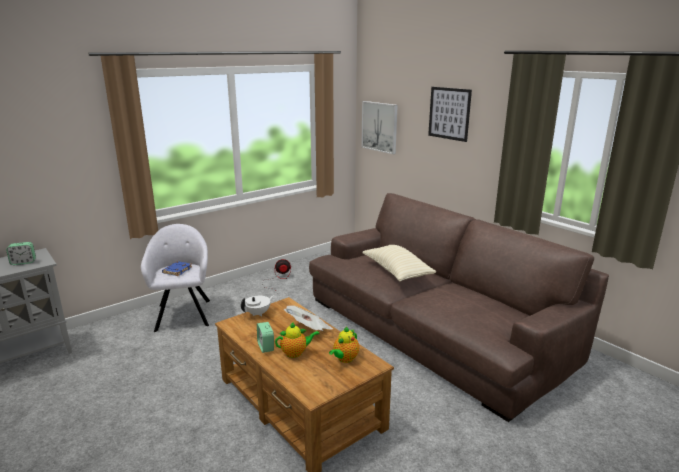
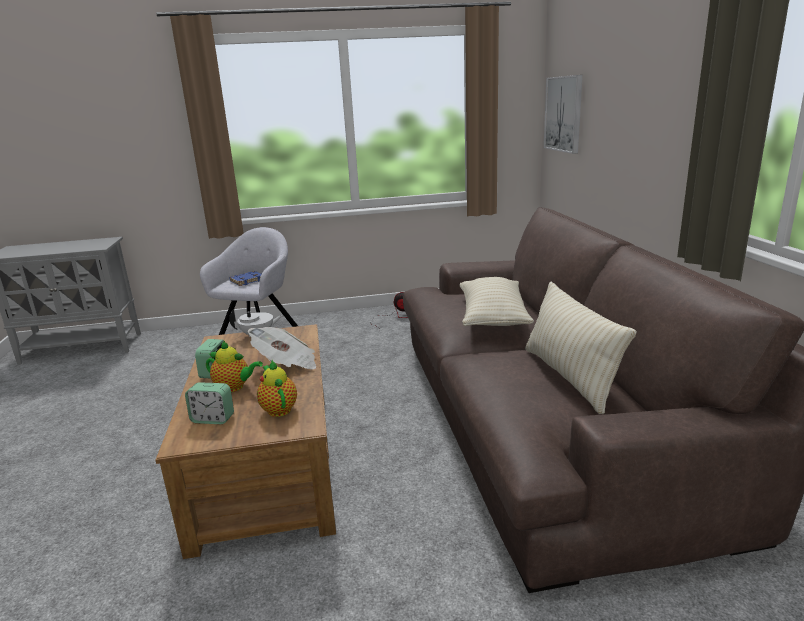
camera: 30 degrees right, 0 degrees up
alarm clock [6,242,36,265] -> alarm clock moved to [185,382,234,424]
teapot [329,327,359,363] -> teapot turned 90 degrees clockwise [257,360,297,417]
picture [428,87,472,142] -> none
none -> beige pillow [525,281,637,414]

